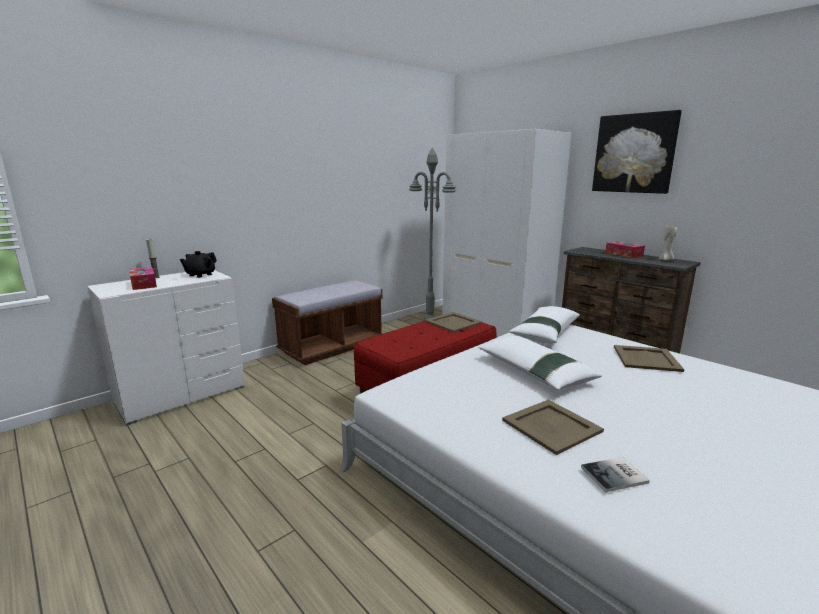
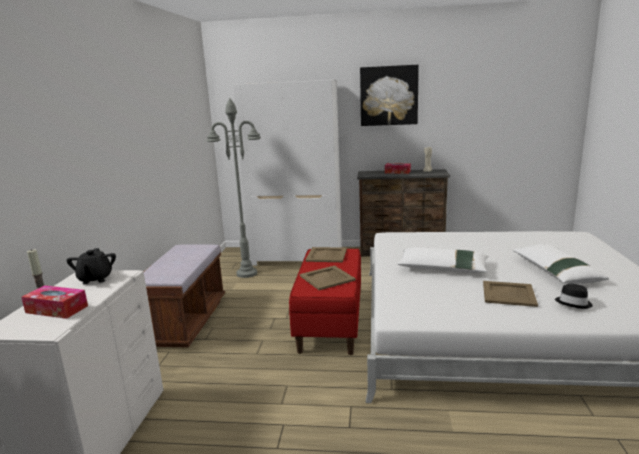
camera: 40 degrees left, 0 degrees up
white pillow [509,306,580,344] -> white pillow moved to [513,244,609,284]
book [581,457,650,492] -> black hat [555,284,593,309]
beige tray [614,345,684,372] -> beige tray moved to [300,265,356,290]

